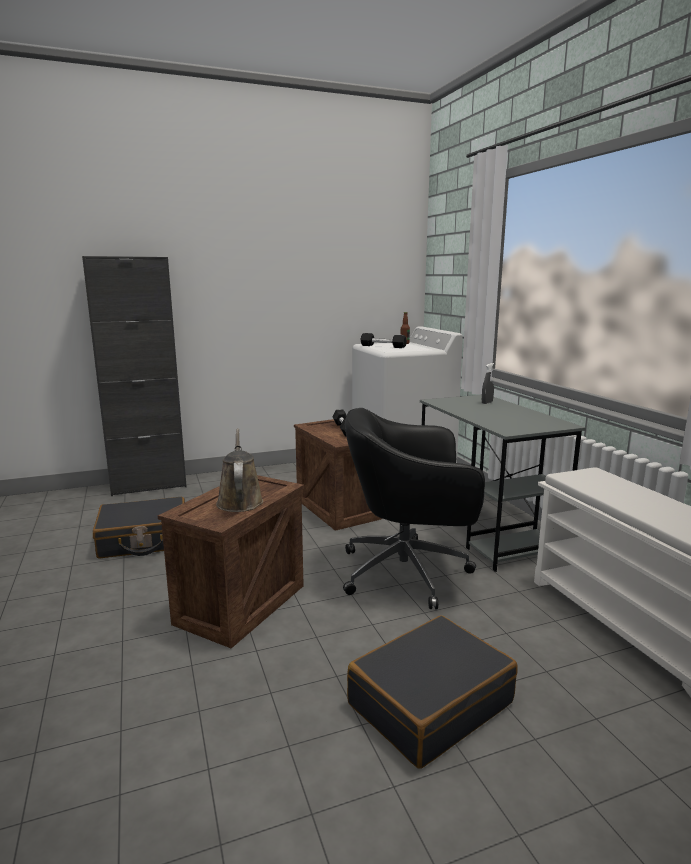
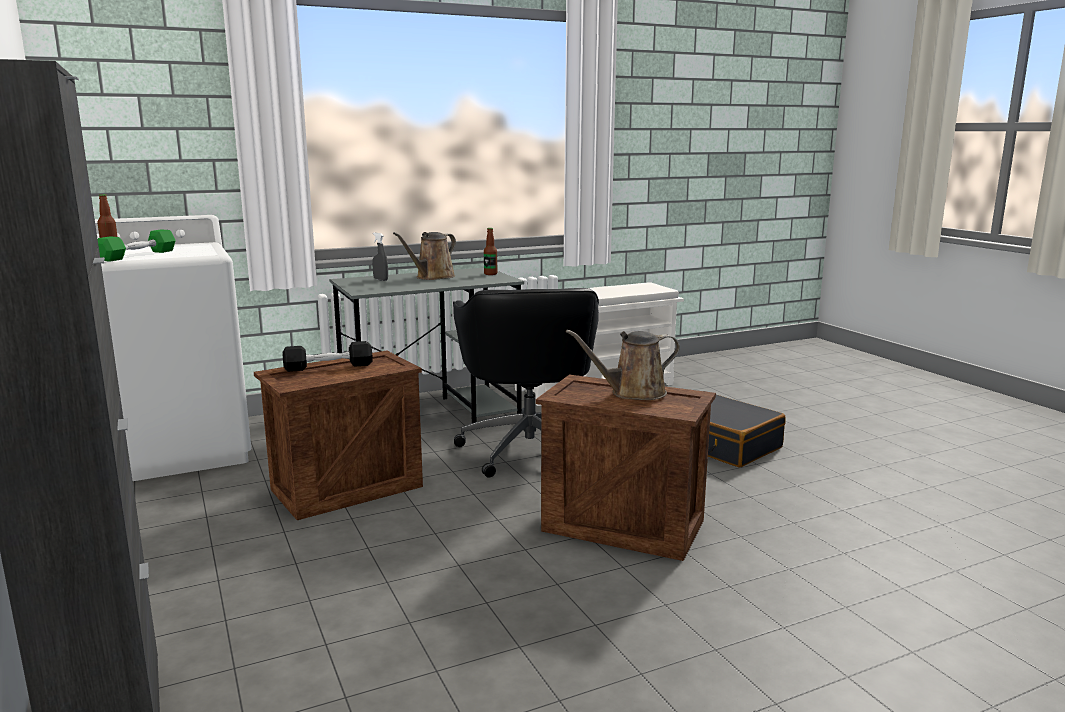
camera: 95 degrees left, 0 degrees up
black suitcase [93,497,185,559] -> none
black dumbbell [360,333,407,348] -> green dumbbell [98,230,176,262]
none -> brown watering can [393,232,456,280]
none -> bottle [484,228,497,275]

